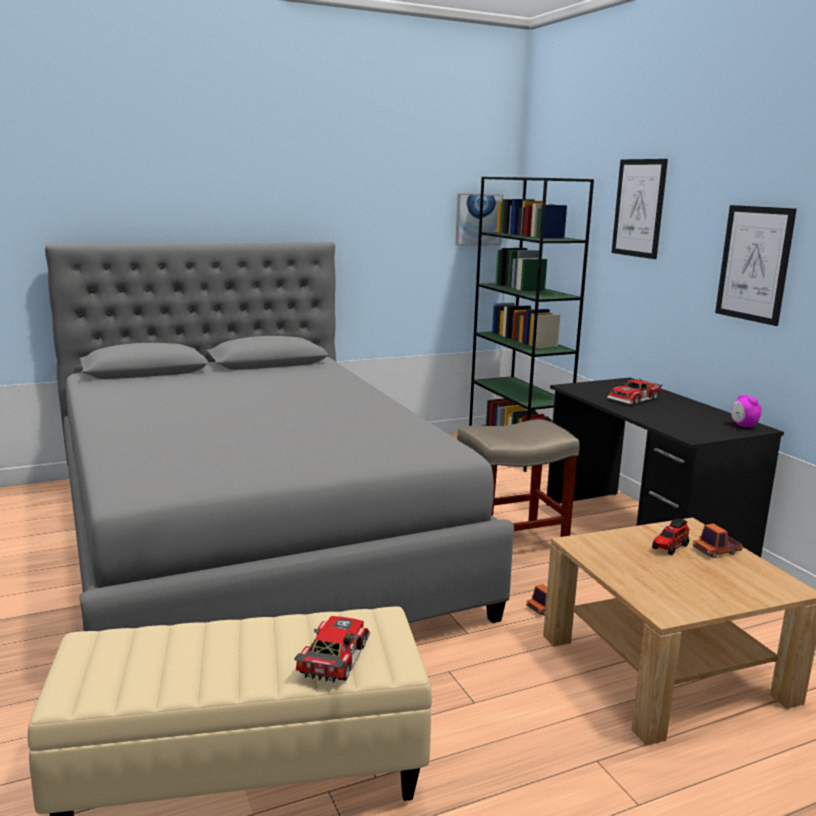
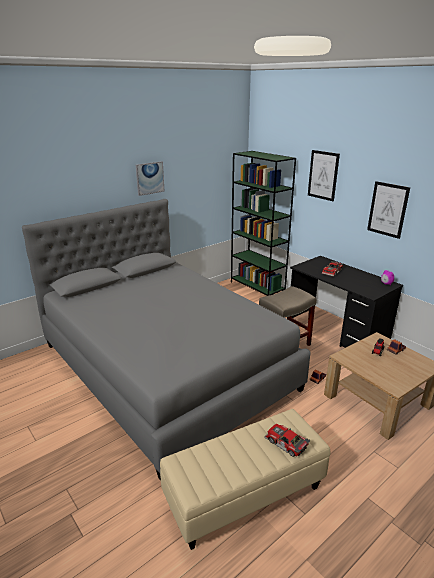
camera: 15 degrees left, 10 degrees up
toy car [294,616,370,683] -> toy car turned 45 degrees counterclockwise [264,424,311,457]
picture [455,193,503,246] -> picture moved to [136,161,164,196]

